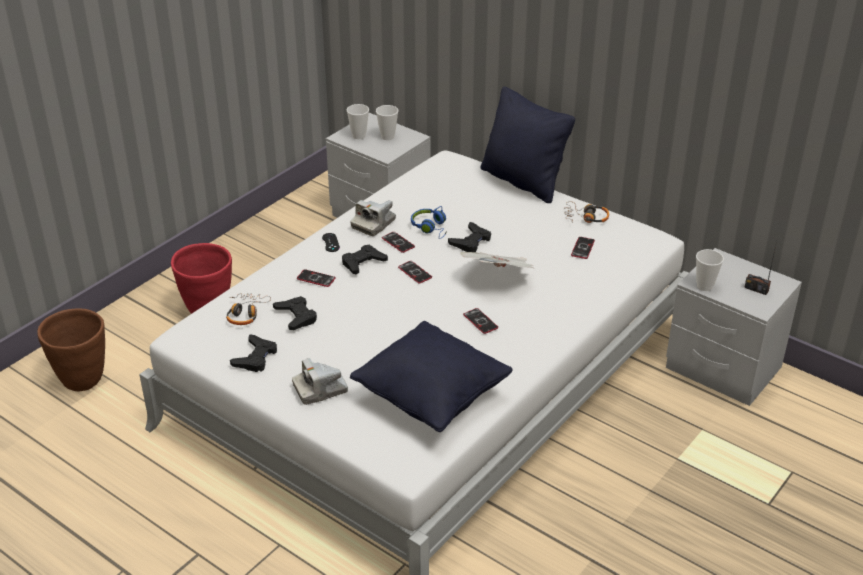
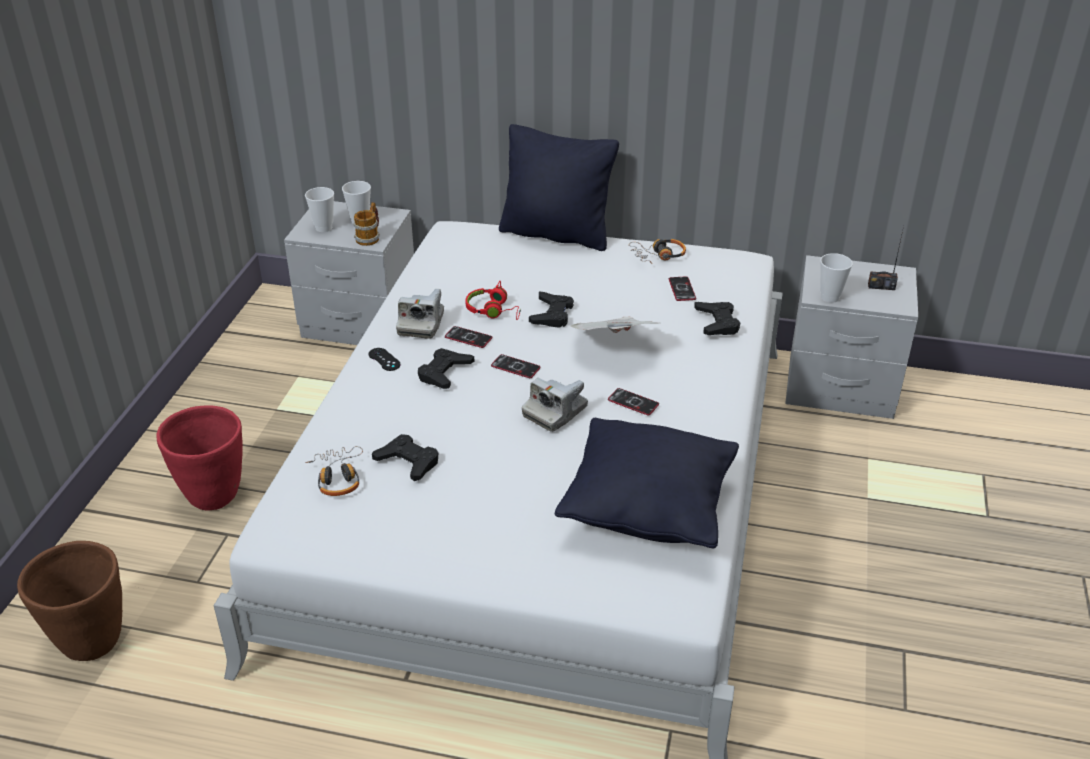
camera: 25 degrees left, 0 degrees up
black game controller [230,334,277,372] -> black game controller moved to [694,302,740,335]
camera [292,358,348,405] -> camera moved to [522,378,588,432]
phone [297,269,336,287] -> none
blue headphones [411,206,447,239] -> red headphones [466,281,521,320]
none -> mug [353,202,380,246]

